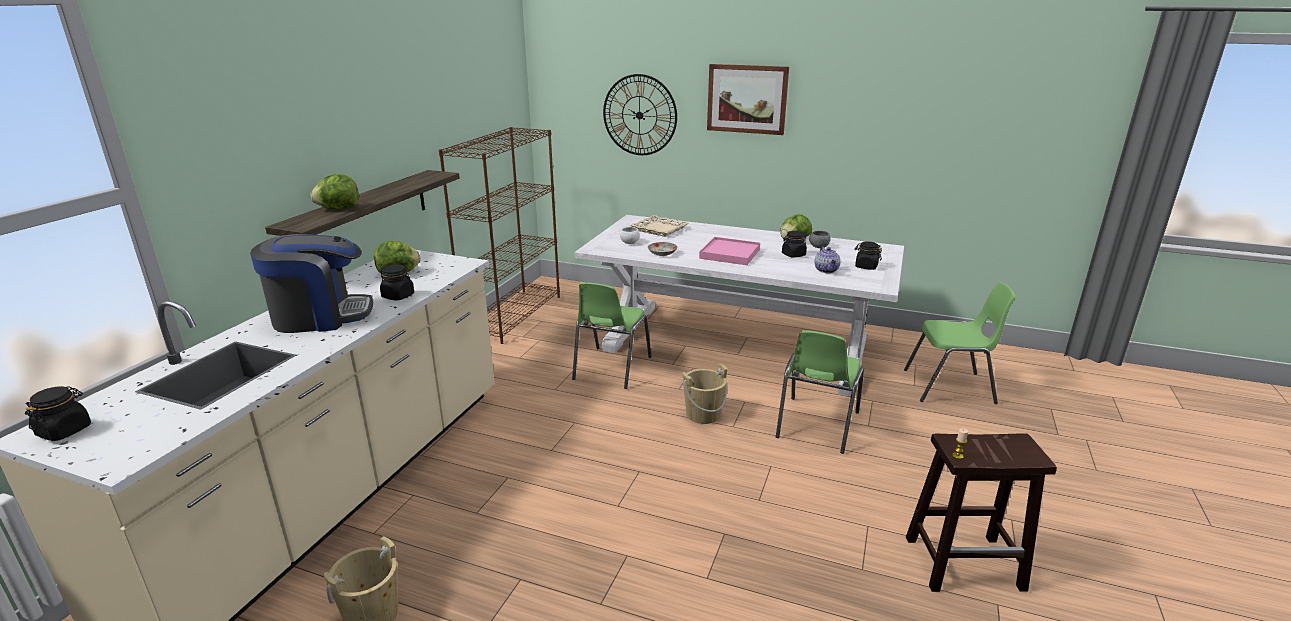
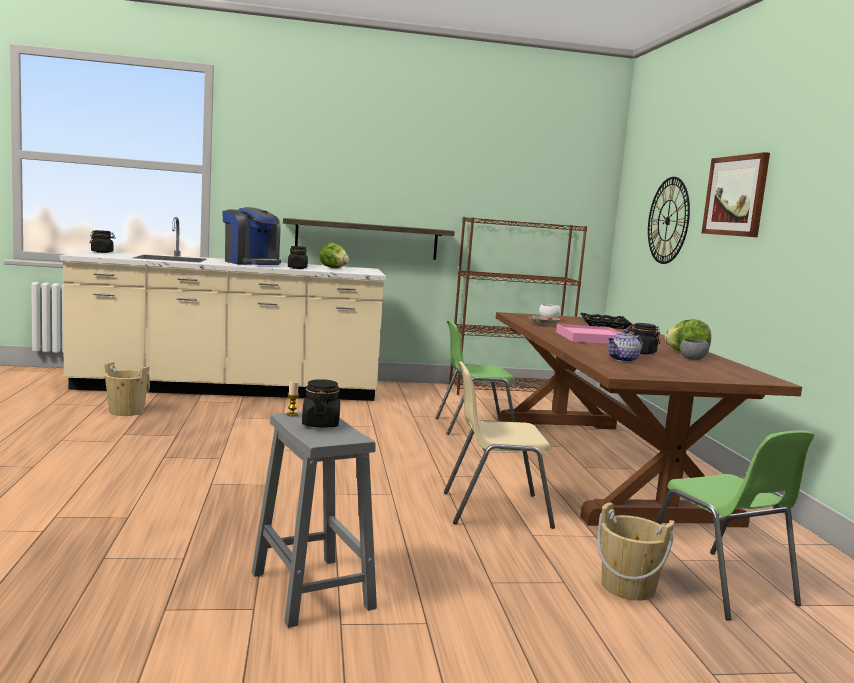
camera: 60 degrees right, 15 degrees down
lettuce [311,174,359,209] -> none
white dining table [574,215,904,396] -> brown dining table [496,312,802,527]
beige tray [630,215,689,237] -> black tray [580,313,632,329]
beige bucket [682,363,728,424] -> beige bucket moved to [597,502,675,601]
green chair [776,330,864,454] -> beige chair [444,361,555,529]
black jar [854,241,882,270] -> black jar moved to [302,379,340,428]
brown stool [906,433,1057,592] -> grey stool [252,412,377,628]

